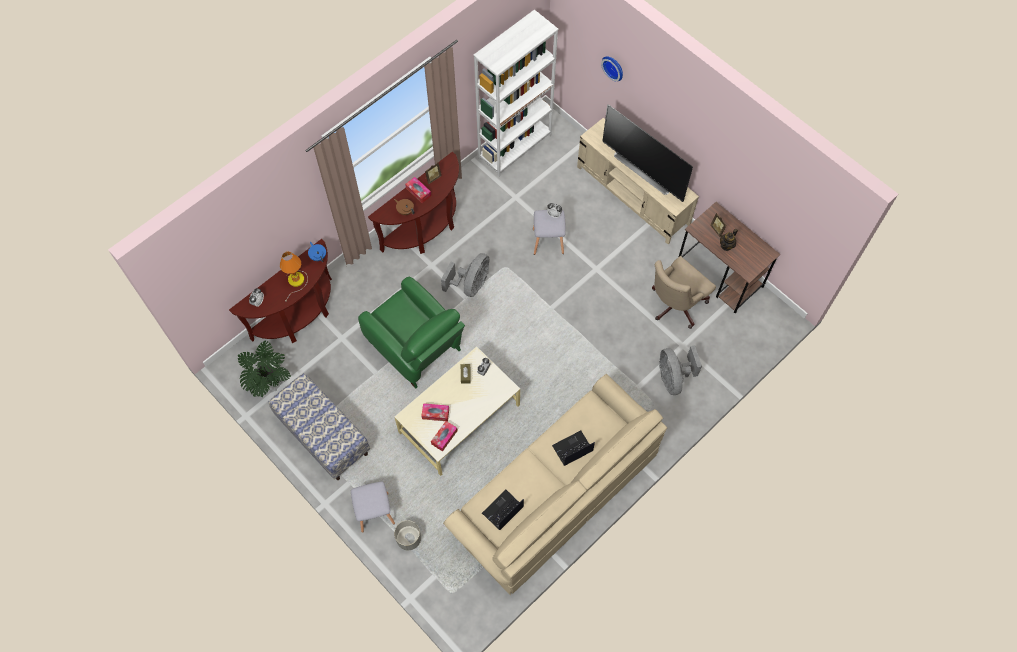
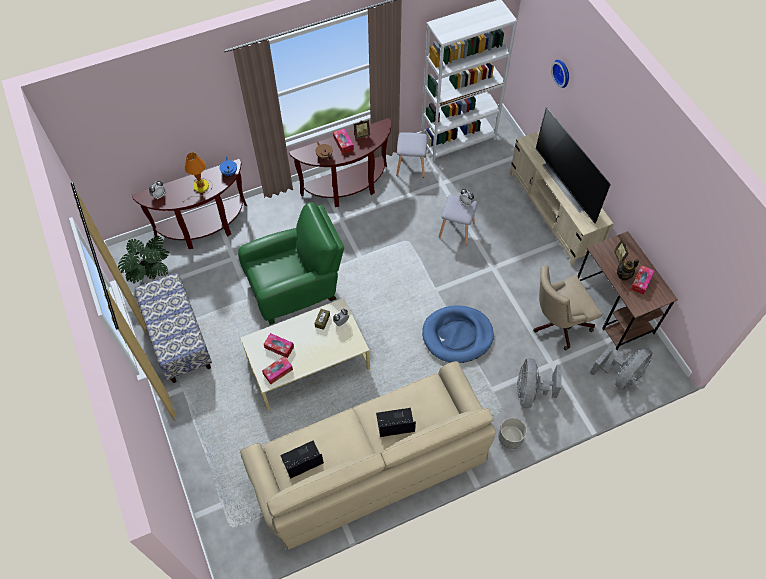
camera: 20 degrees right, 5 degrees down
grey stool [351,481,395,533] -> grey stool moved to [396,132,427,178]
green armchair [358,277,465,388] -> green armchair turned 90 degrees counterclockwise [238,202,344,325]
grey planter [394,520,421,550] -> grey planter moved to [498,418,527,449]
grey fan [441,253,489,297] -> grey fan moved to [590,346,653,390]
none -> blue dog bed [422,305,494,363]
none -> tissue box [630,265,655,294]

